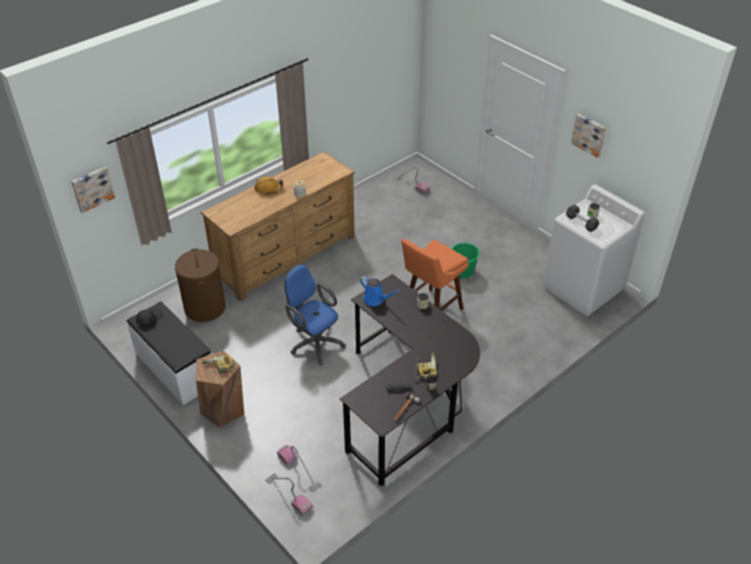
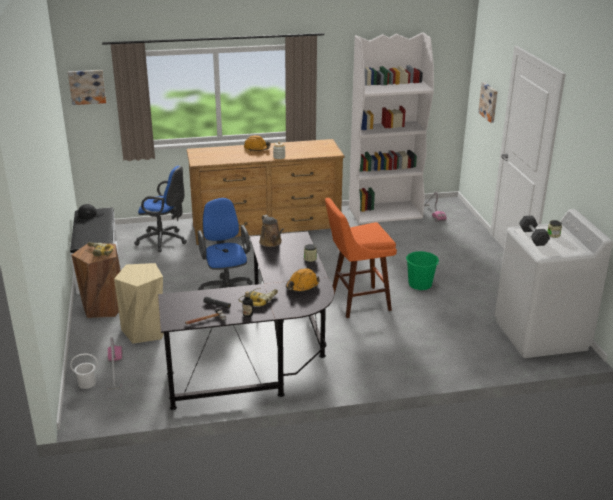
camera: 30 degrees right, 15 degrees down
brown laundry basket [175,248,226,322] -> blue office chair [134,166,187,252]
vacuum cleaner [265,473,313,516] -> white bucket [70,353,98,389]
blue watering can [359,276,400,306] -> brown watering can [259,215,284,247]
picture [571,114,606,158] -> picture moved to [478,82,498,123]
none -> beige stool [114,263,164,344]
none -> orange hard hat [286,268,320,292]
none -> white bookcase [349,32,434,224]

